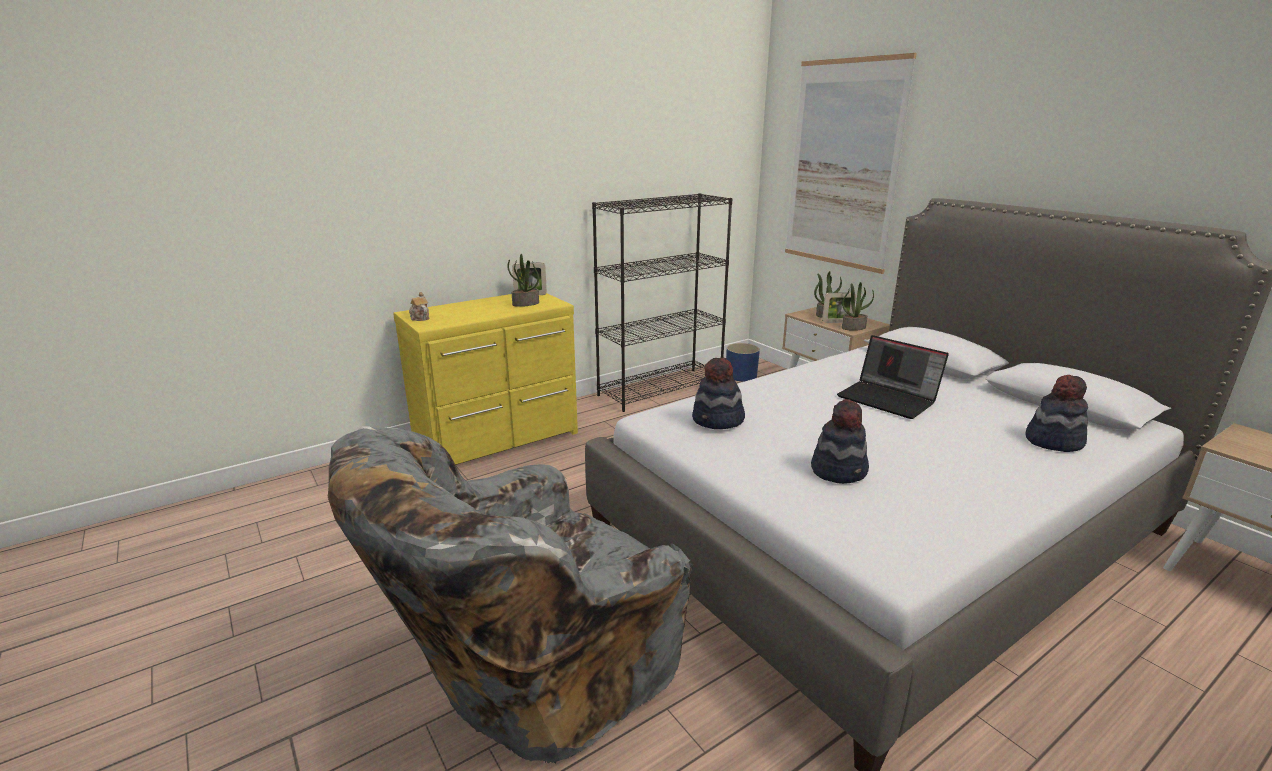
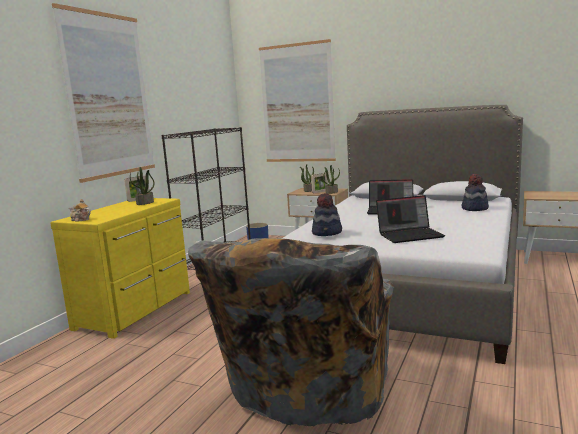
camera: 30 degrees left, 10 degrees down
hat [811,399,869,484] -> laptop [376,195,445,243]
none -> picture [52,3,155,183]

